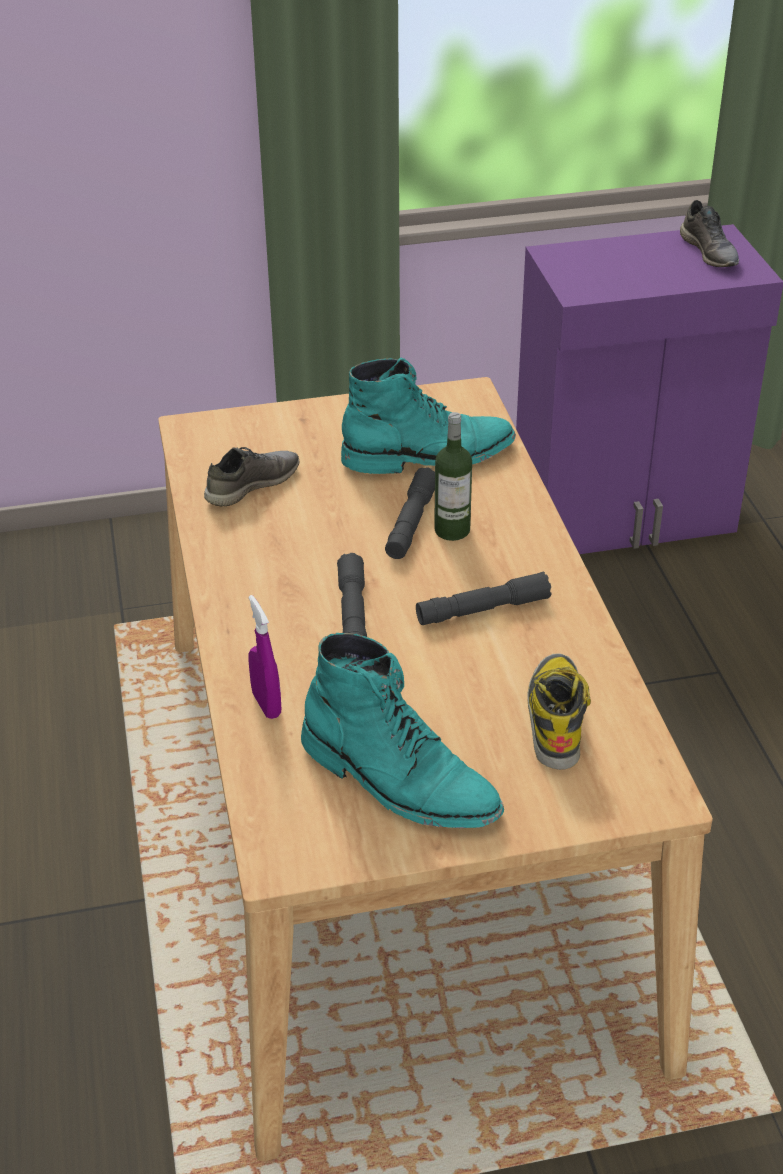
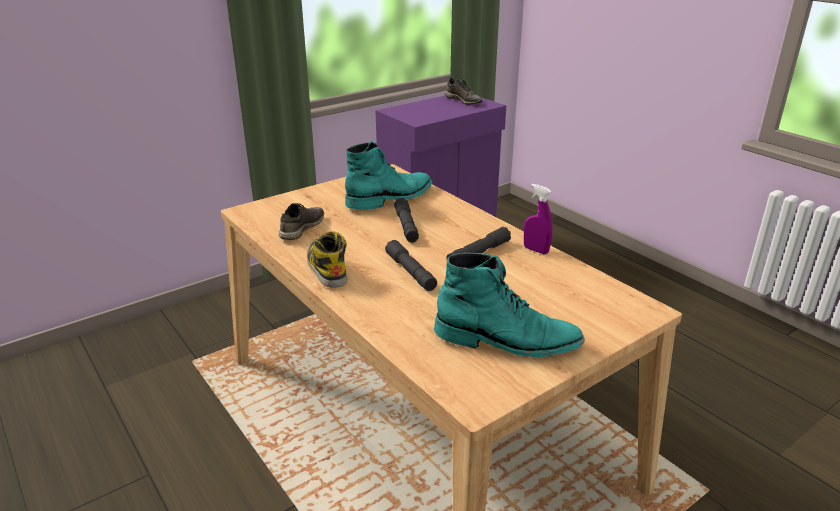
camera: 25 degrees left, 10 degrees down
purple spray bottle [248,595,281,719] -> purple spray bottle moved to [524,184,553,255]
bottle [434,412,472,541] -> none
boot [527,654,591,770] -> boot moved to [307,231,348,288]

